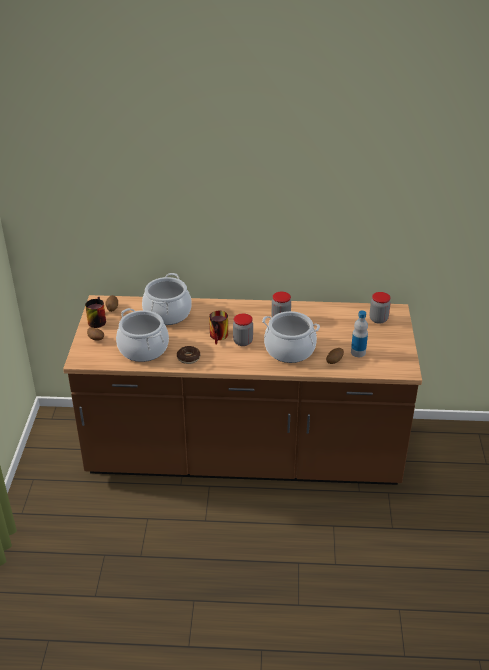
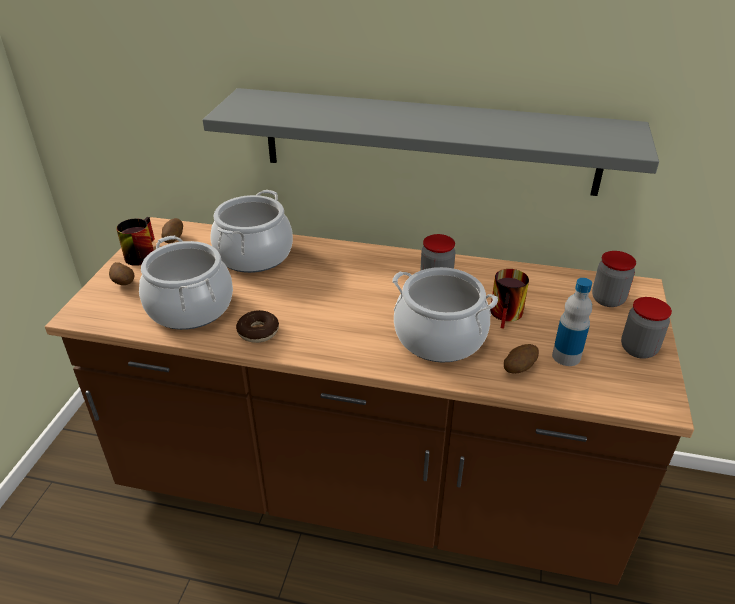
camera: 10 degrees right, 0 degrees up
mug [209,311,228,344] -> mug moved to [490,269,529,329]
jar [233,313,253,346] -> jar moved to [621,297,672,359]
none -> grey shelf [203,88,659,196]

